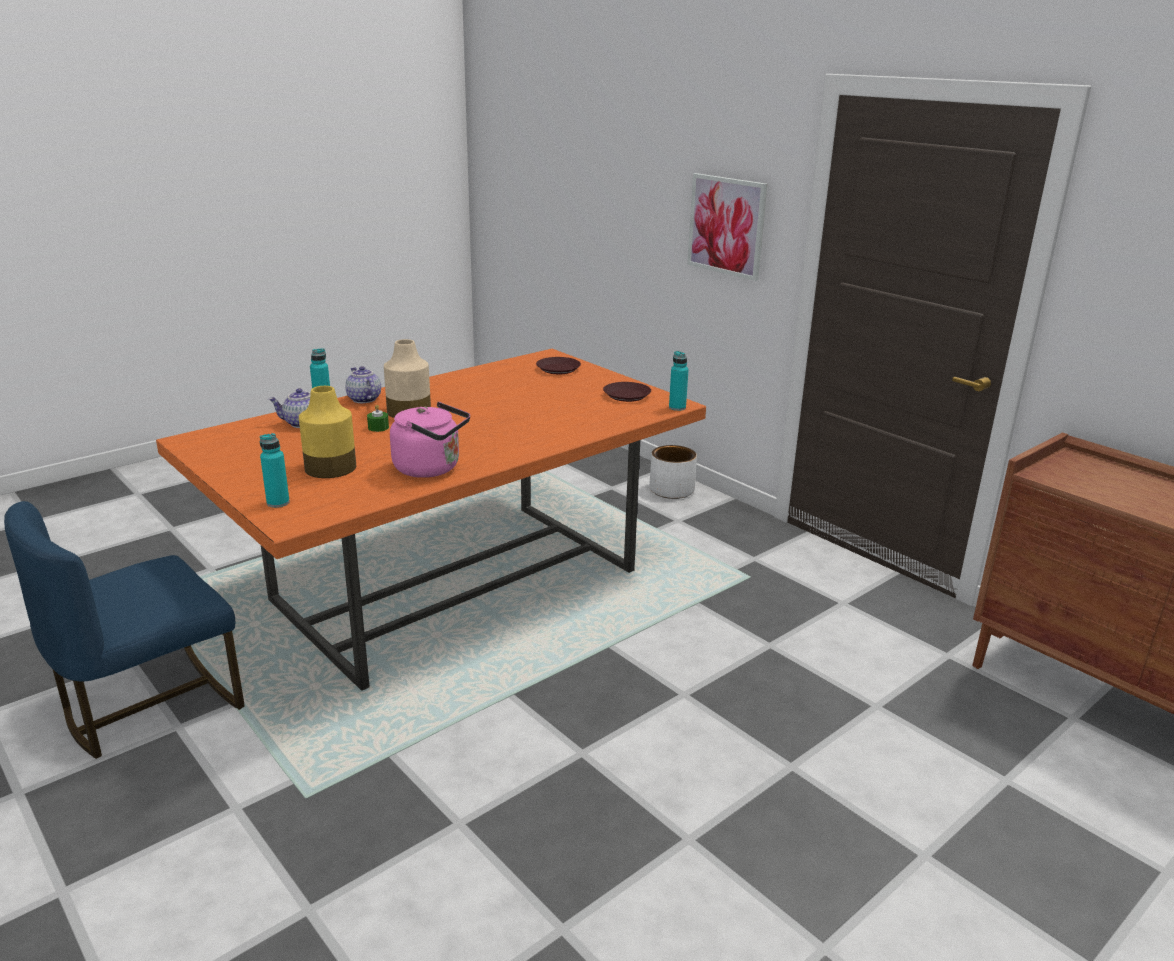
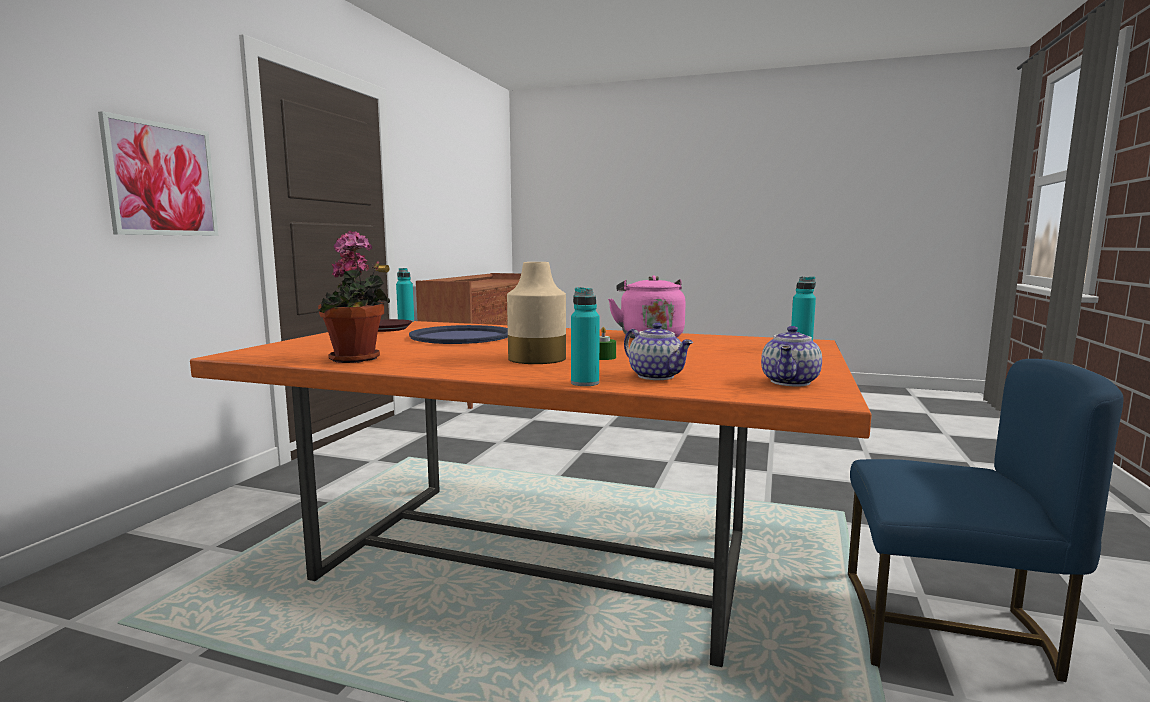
camera: 120 degrees left, 15 degrees down
yellow vase [299,386,356,478] -> none
teapot [345,366,381,403] -> teapot moved to [761,326,822,387]
brown plate [536,357,581,374] -> none
white planter [649,445,697,499] -> none
none -> potted plant [318,231,390,363]
none -> blue tray [409,325,508,344]

